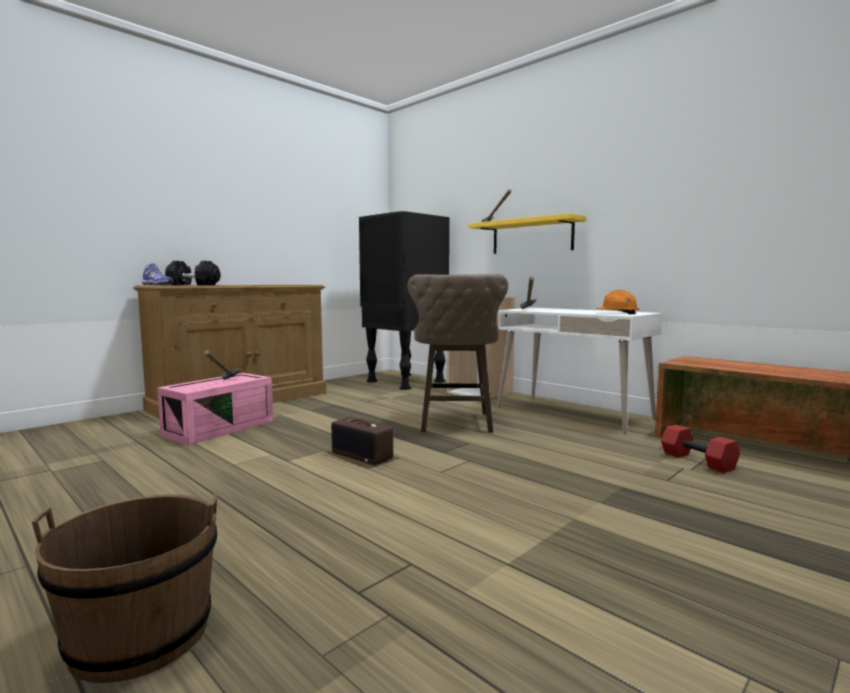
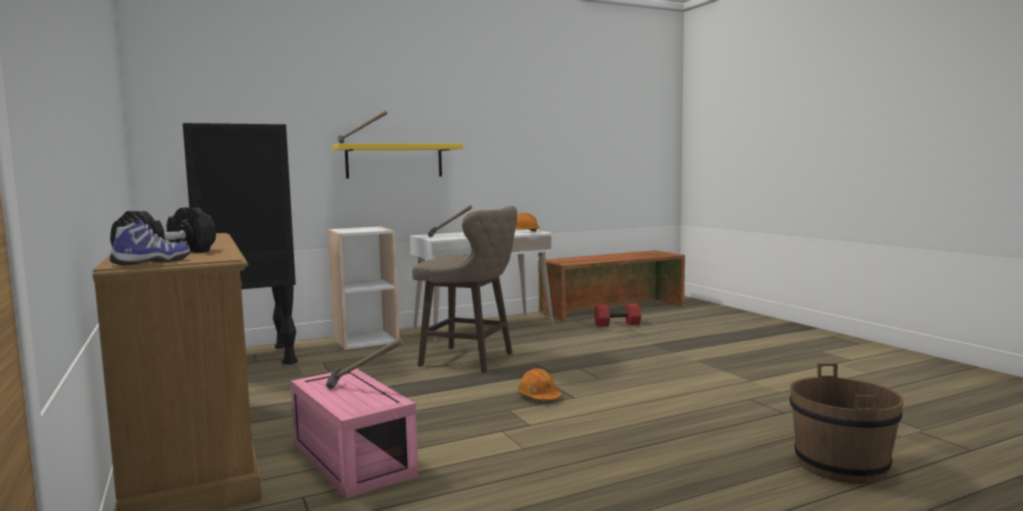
camera: 70 degrees left, 0 degrees up
radio [331,417,393,465] -> orange hard hat [518,369,561,400]

